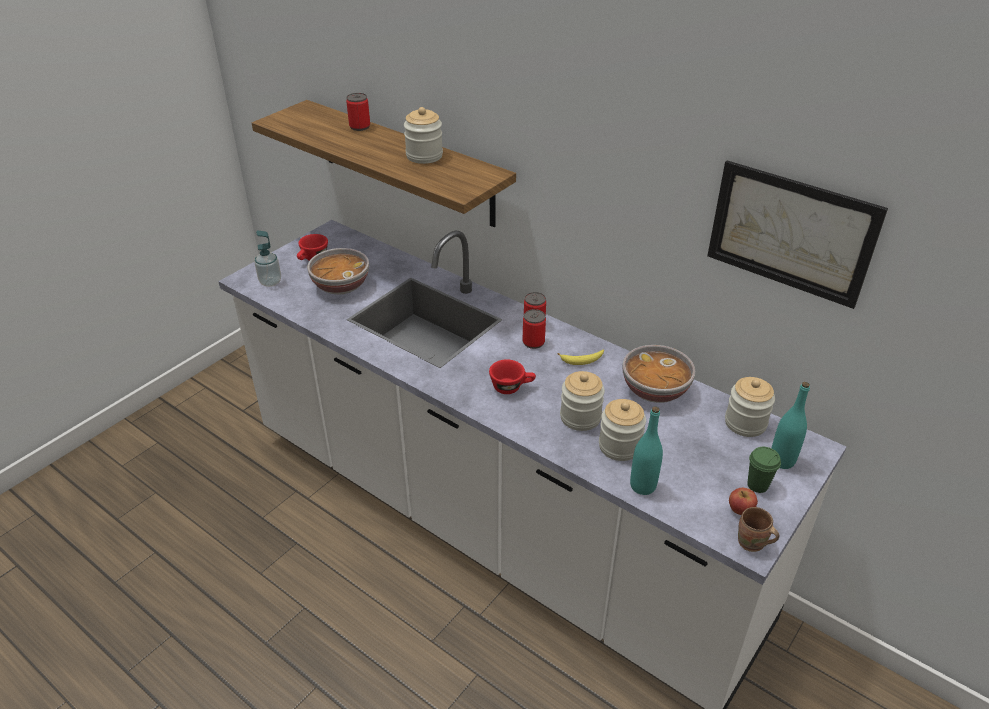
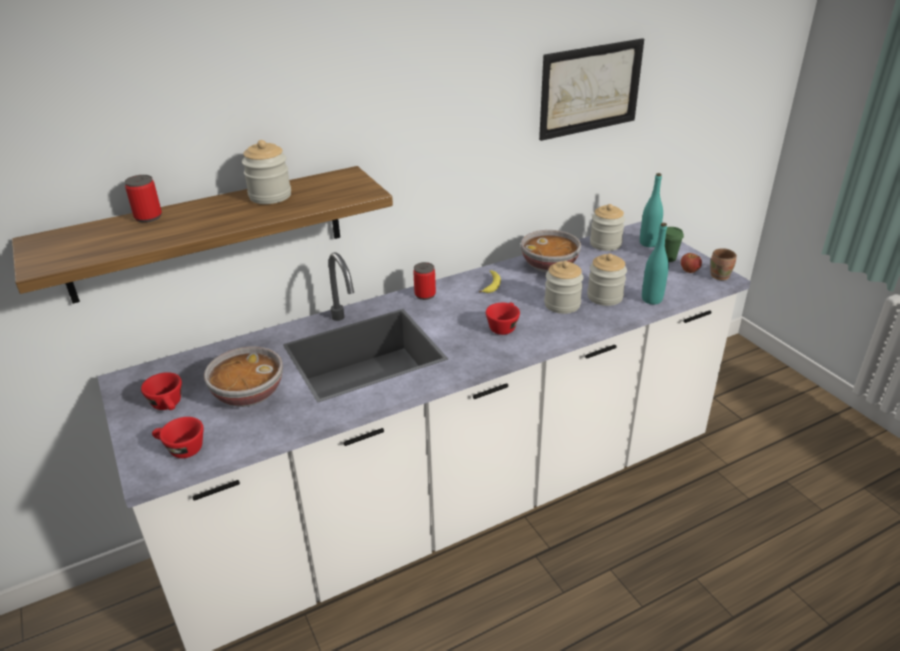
camera: 65 degrees left, 5 degrees down
soap dispenser [255,231,281,287] -> red cup [152,417,203,458]
can [522,309,546,349] -> none

